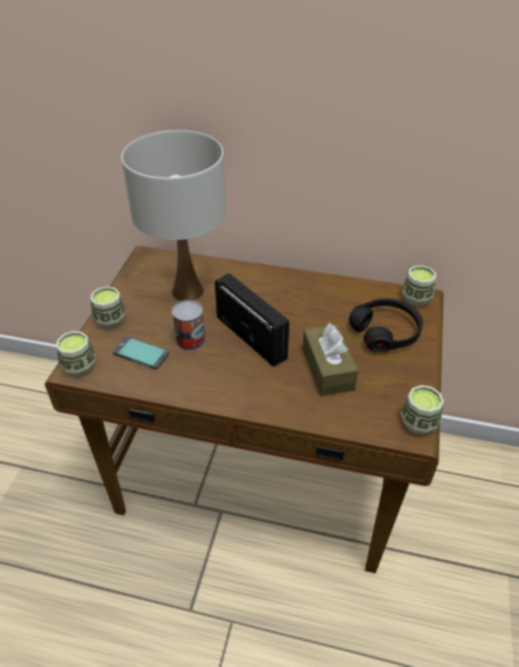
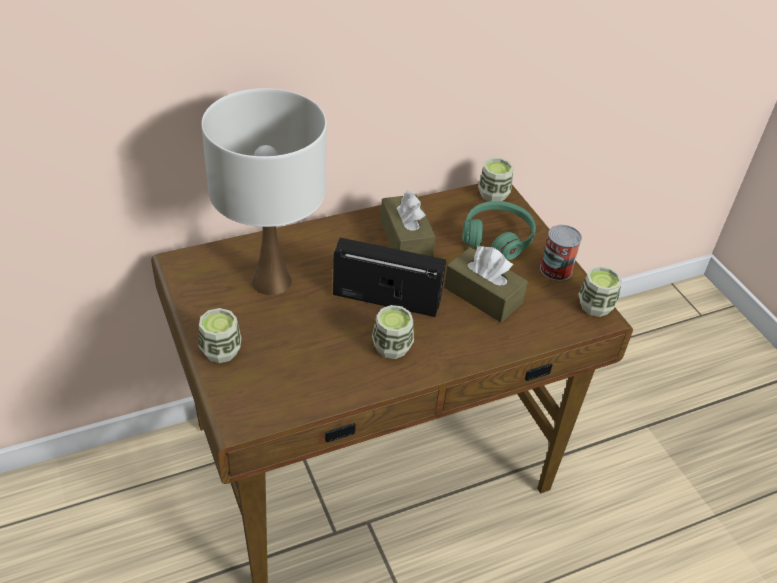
camera: 40 degrees left, 0 degrees up
cup [56,331,95,377] -> cup moved to [372,305,414,359]
phone [112,336,169,370] -> none
can [172,300,205,351] -> can moved to [540,225,582,281]
black headphones [349,298,423,353] -> green headphones [463,201,536,260]
none -> brown tissue box [380,189,436,257]

